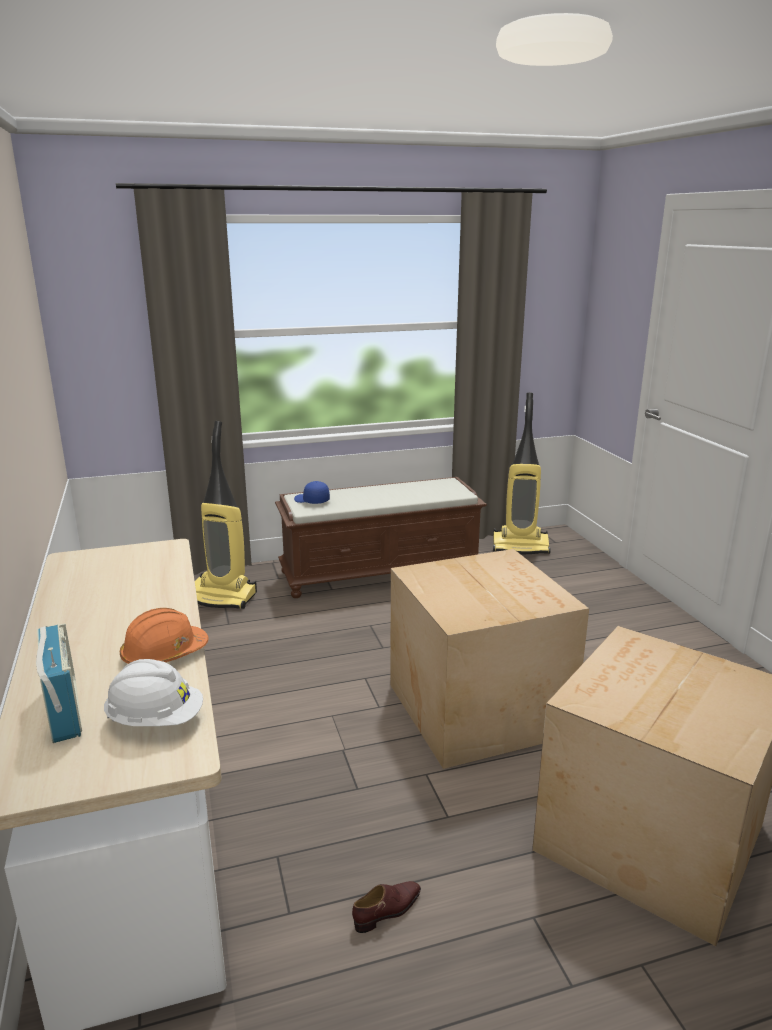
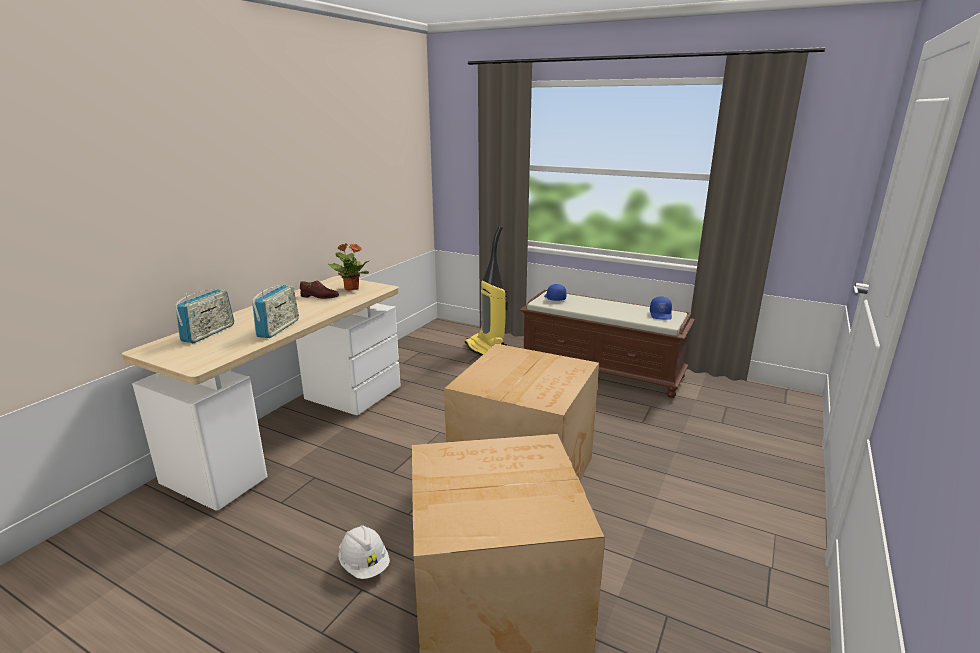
camera: 45 degrees right, 0 degrees up
white hard hat [104,659,203,726] -> white hard hat moved to [338,525,390,579]
orange hard hat [120,608,209,664] -> radio [252,285,299,338]
brown shoe [352,881,421,933] -> brown shoe moved to [300,280,339,299]
vacuum cleaner [493,392,551,554] -> none
none -> potted plant [328,243,369,291]
none -> blue cap [650,296,672,320]

